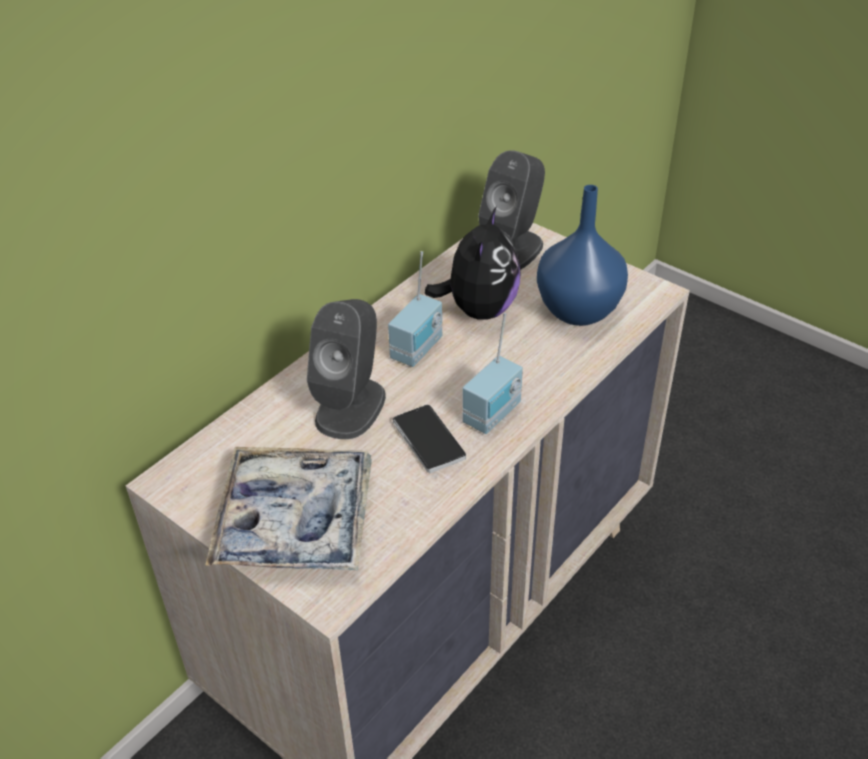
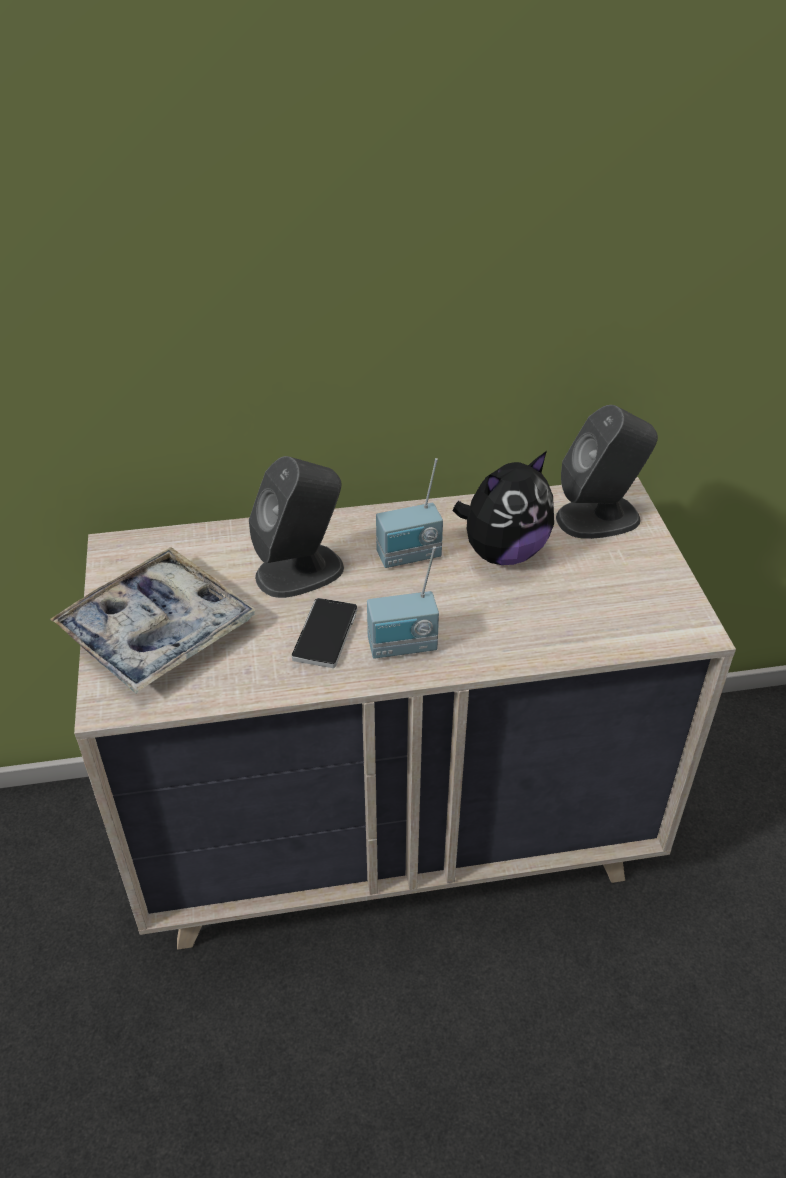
camera: 40 degrees right, 0 degrees up
blue vase [537,185,628,326] -> none

